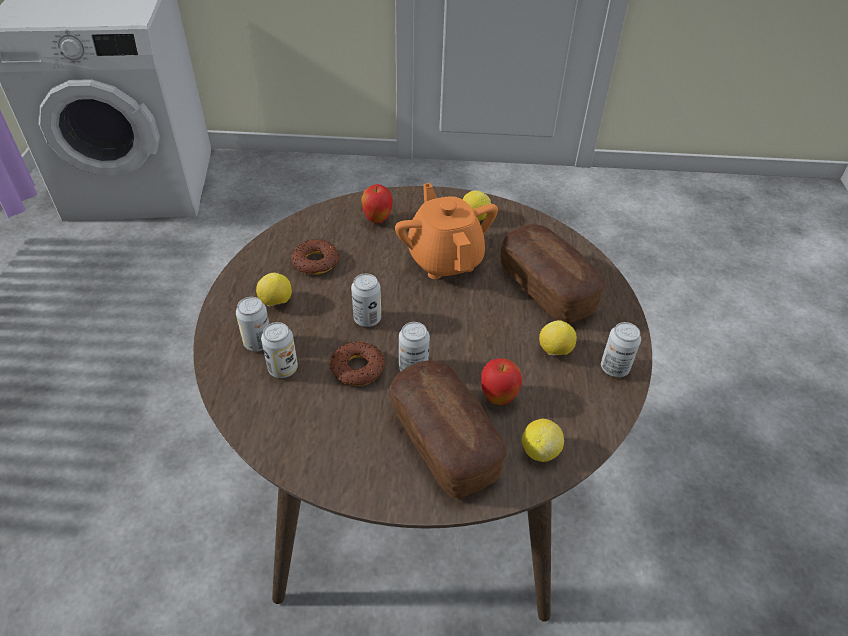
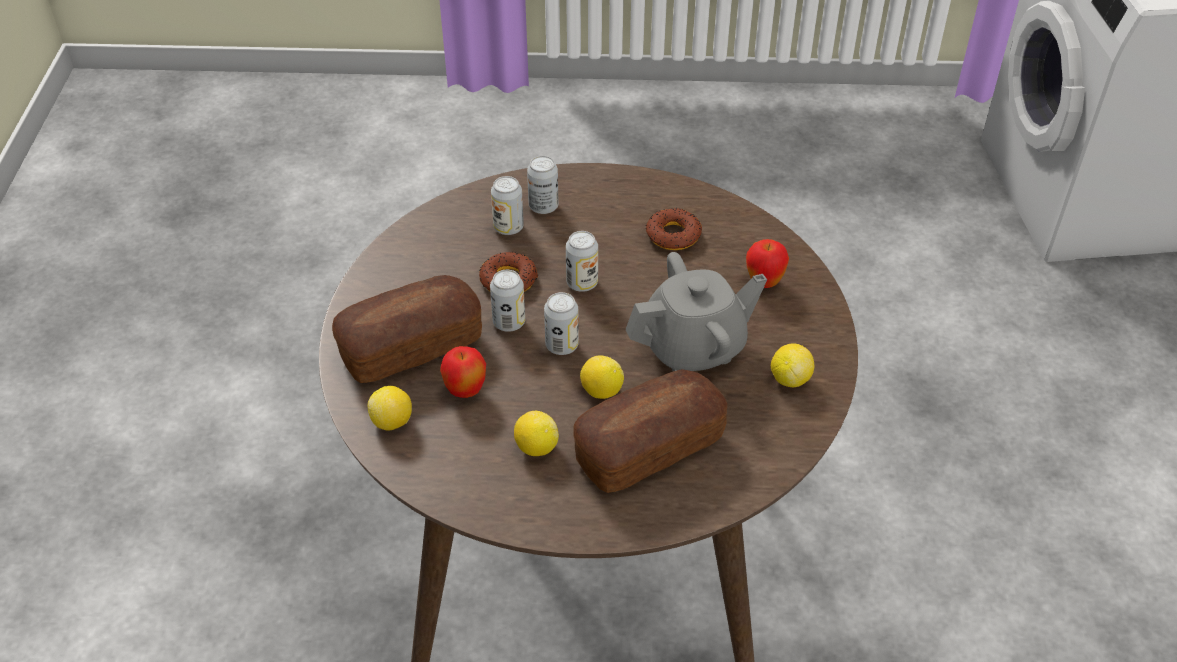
camera: 90 degrees right, 0 degrees up
lemon [256,273,292,306] -> lemon moved to [580,355,624,399]
orange teapot [395,183,498,279] -> grey teapot [625,252,767,371]
can [601,322,641,377] -> can moved to [544,292,579,355]

